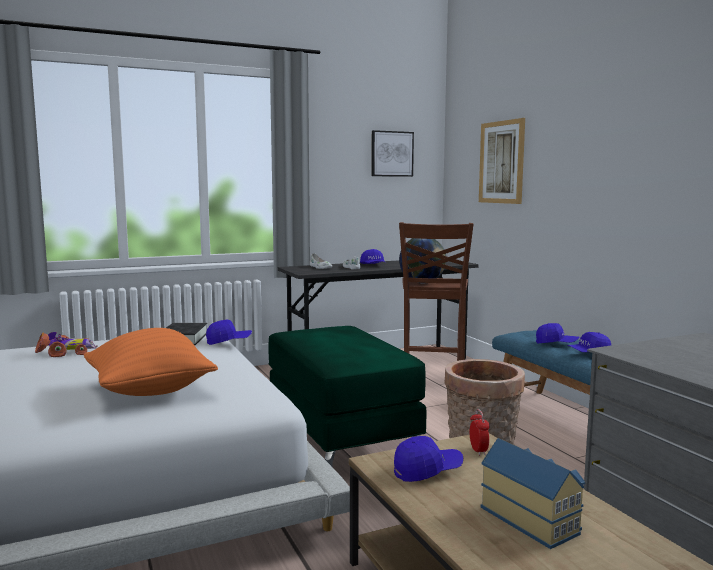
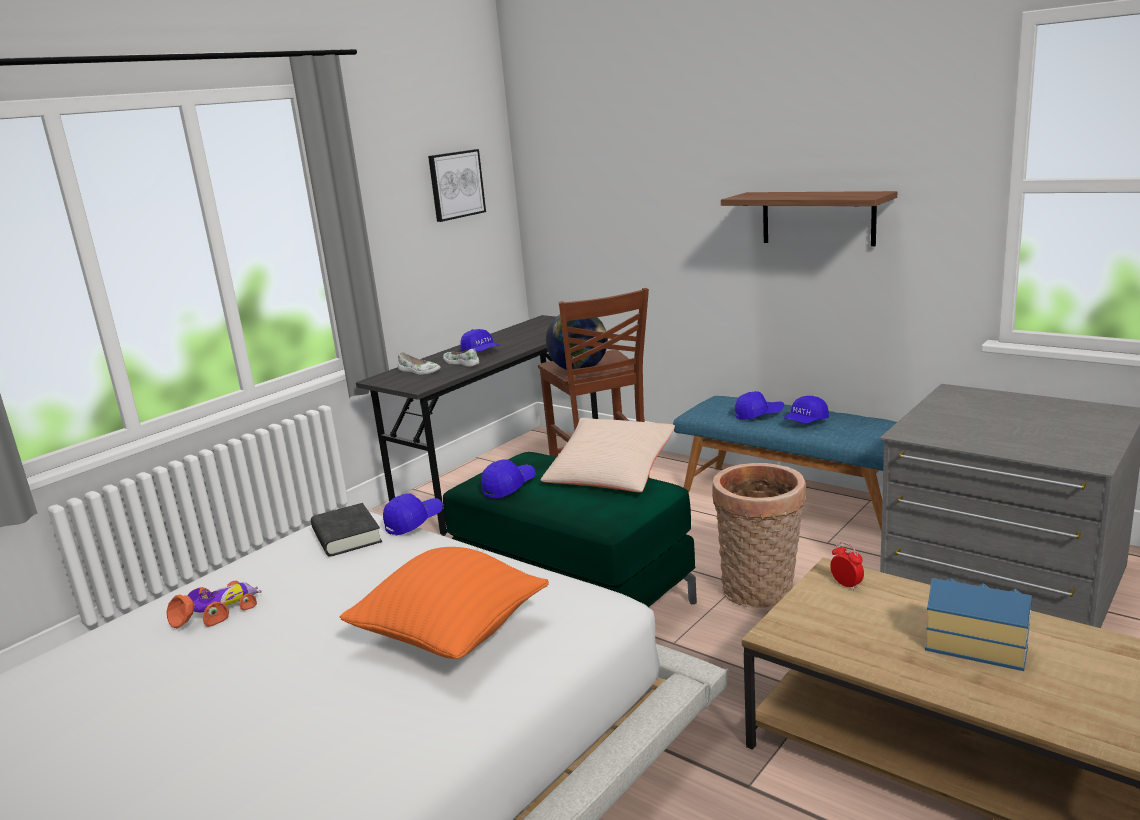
camera: 25 degrees left, 10 degrees up
blue cap [394,436,463,482] -> blue cap moved to [481,460,536,499]
picture [479,118,525,204] -> none
none -> beige pillow [541,418,675,492]
none -> shelf [721,191,897,246]

